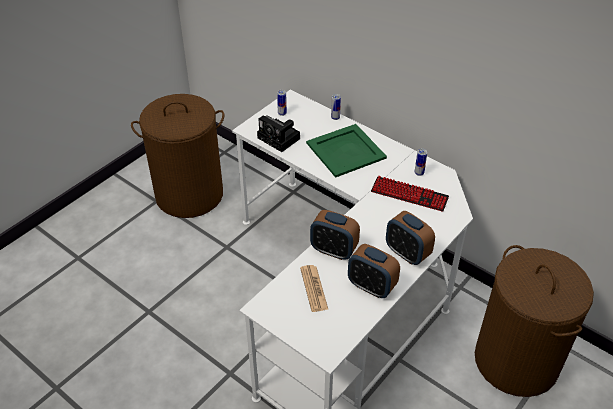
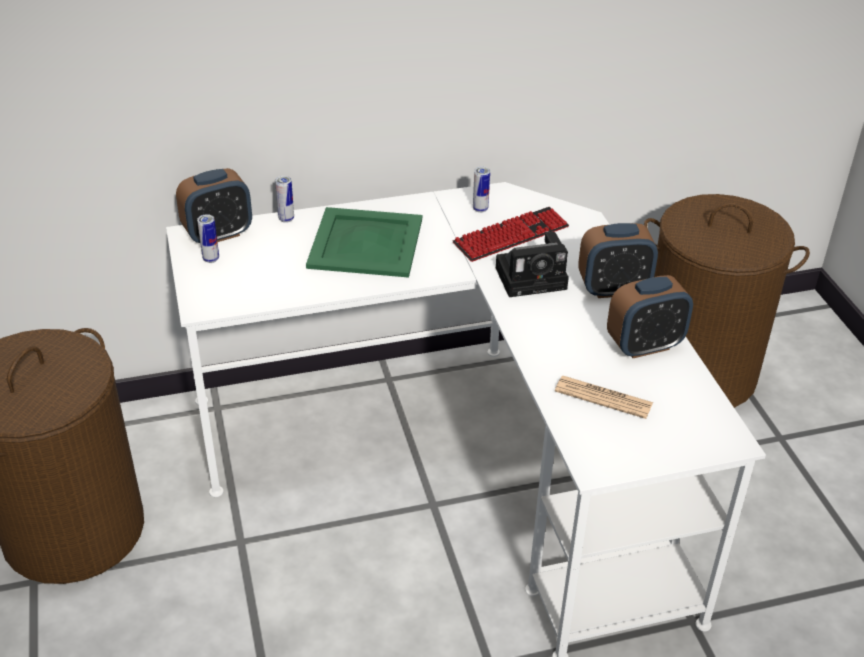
camera: 55 degrees left, 5 degrees down
camera [257,116,300,152] -> camera moved to [496,232,569,297]
alarm clock [310,210,360,260] -> alarm clock moved to [176,168,252,243]

